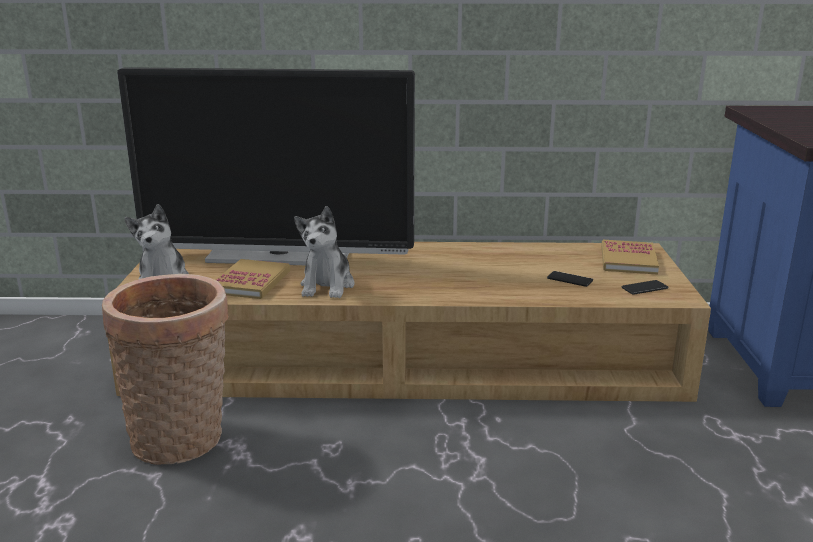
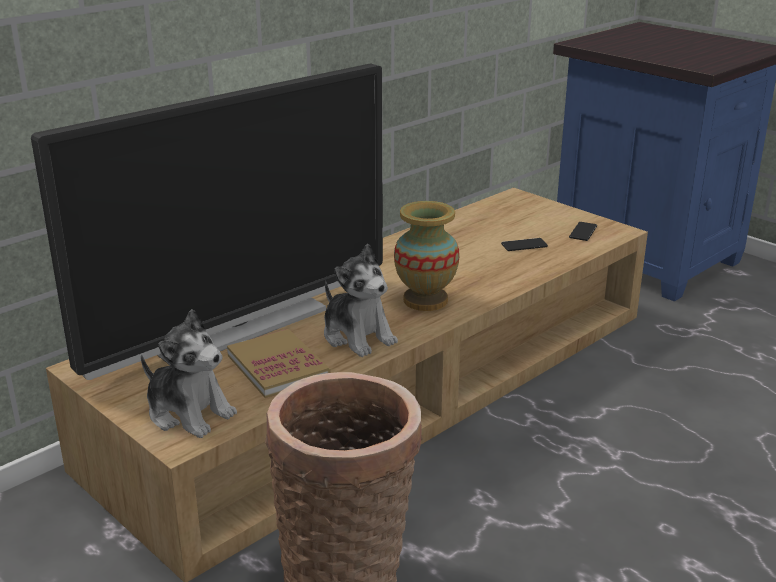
camera: 45 degrees left, 5 degrees up
book [601,240,659,275] -> none
none -> vase [394,201,460,311]

